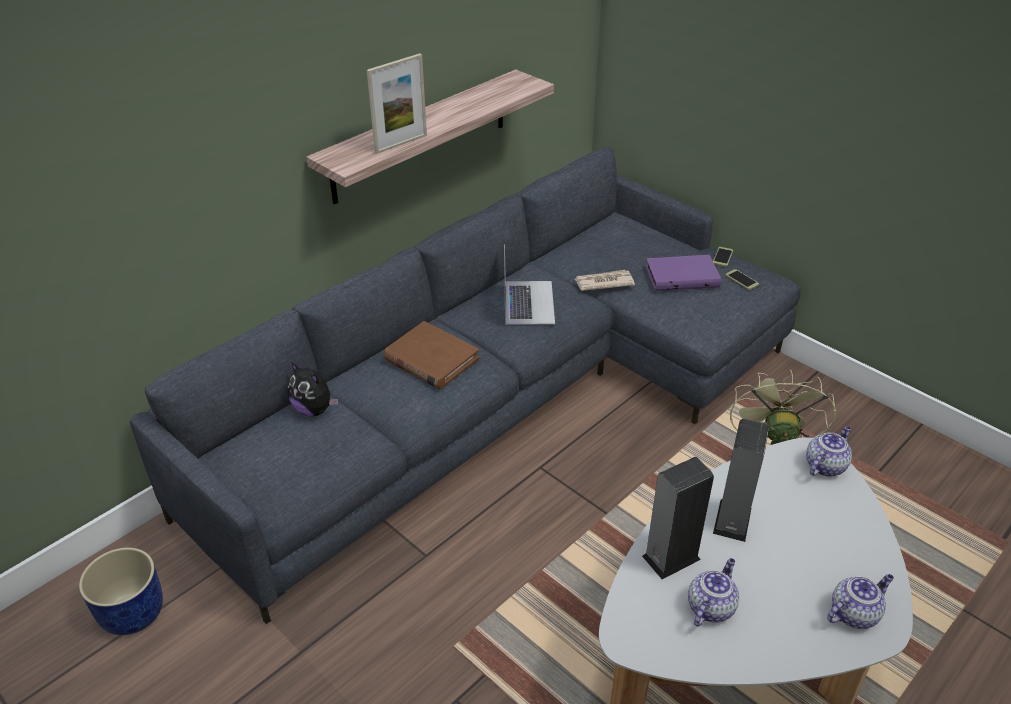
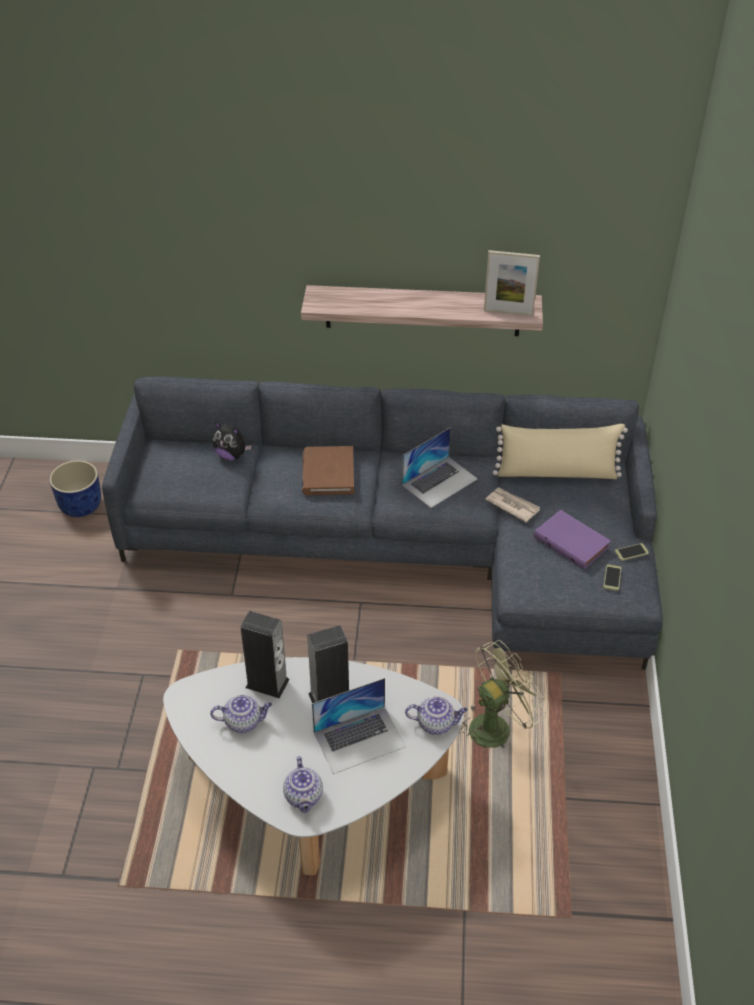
camera: 50 degrees right, 5 degrees up
plush toy [288,362,338,416] -> plush toy turned 60 degrees counterclockwise [213,421,252,461]
picture frame [367,53,427,154] -> picture frame moved to [484,250,540,316]
teapot [827,574,894,629] -> teapot turned 60 degrees clockwise [283,756,323,813]
none -> laptop [312,678,406,774]
none -> beige pillow [493,424,628,479]

